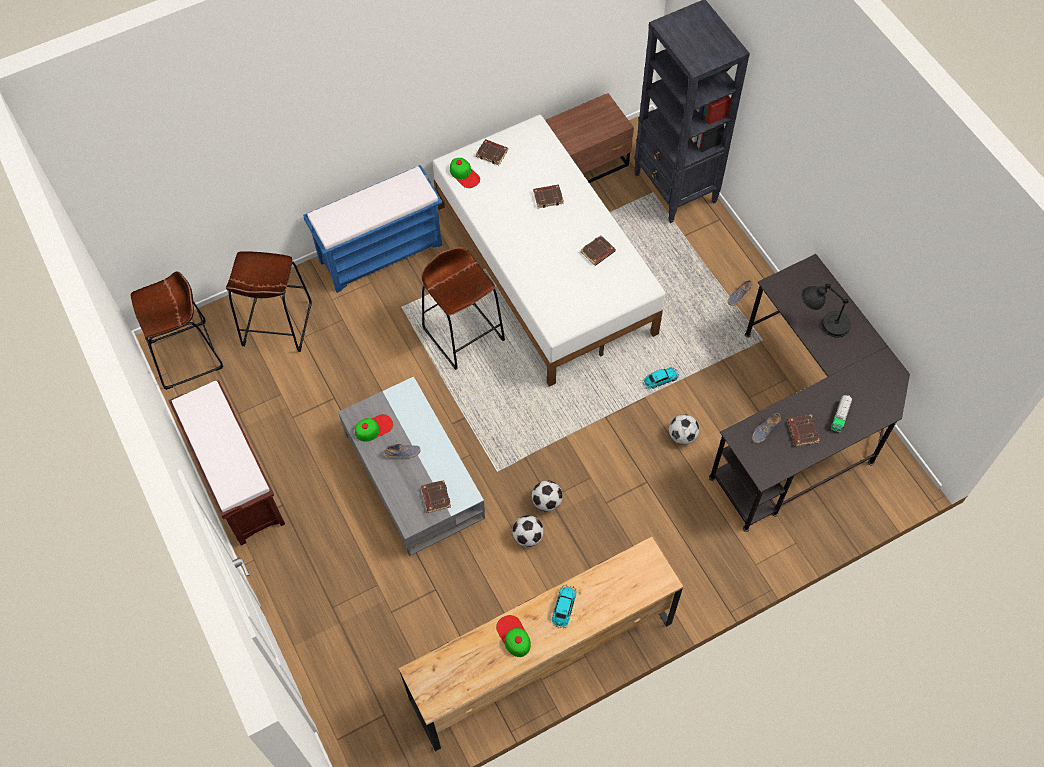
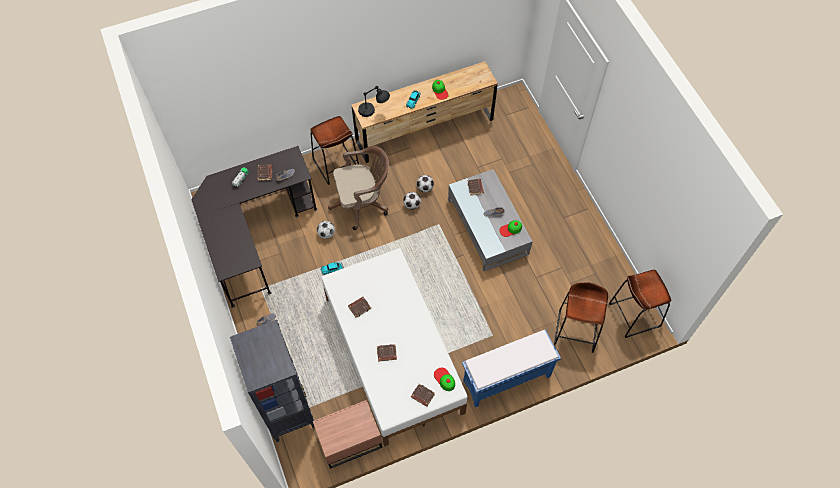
camera: 175 degrees left, 0 degrees up
brown bench [168,380,285,545] -> none
brown stool [422,247,505,370] -> brown stool moved to [310,116,359,185]
black table lamp [802,283,851,338] -> black table lamp moved to [358,86,390,117]
none -> brown office chair [328,146,389,230]

